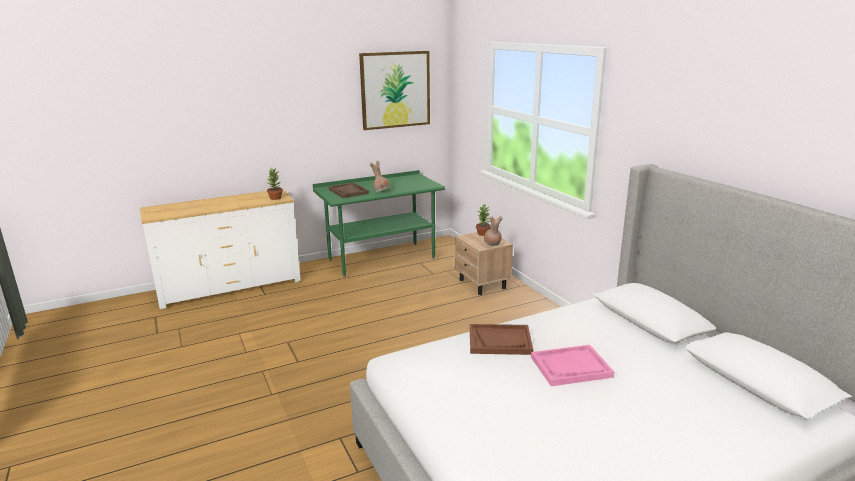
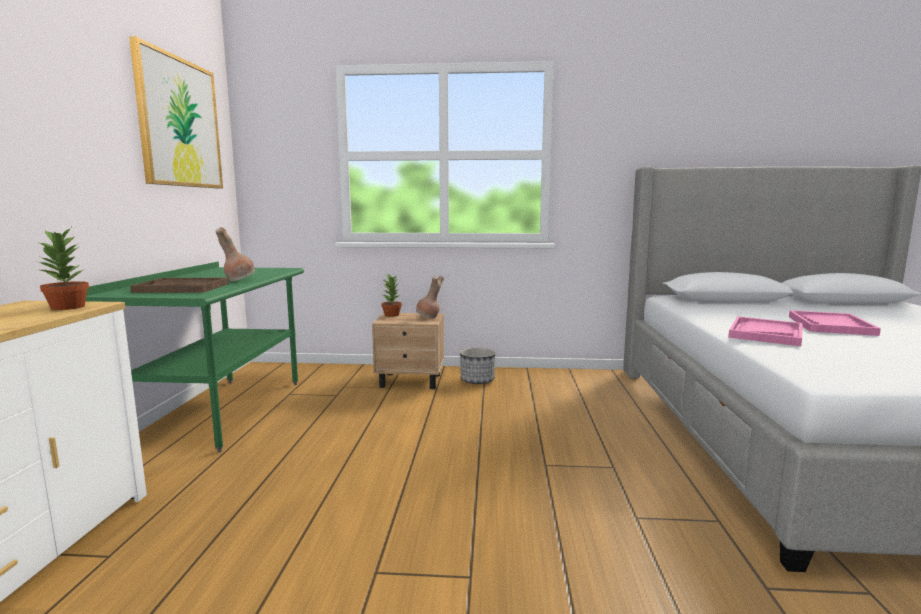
camera: 60 degrees left, 10 degrees down
brown tray [470,324,533,355] -> pink tray [728,316,803,346]
none -> planter [460,348,495,384]

